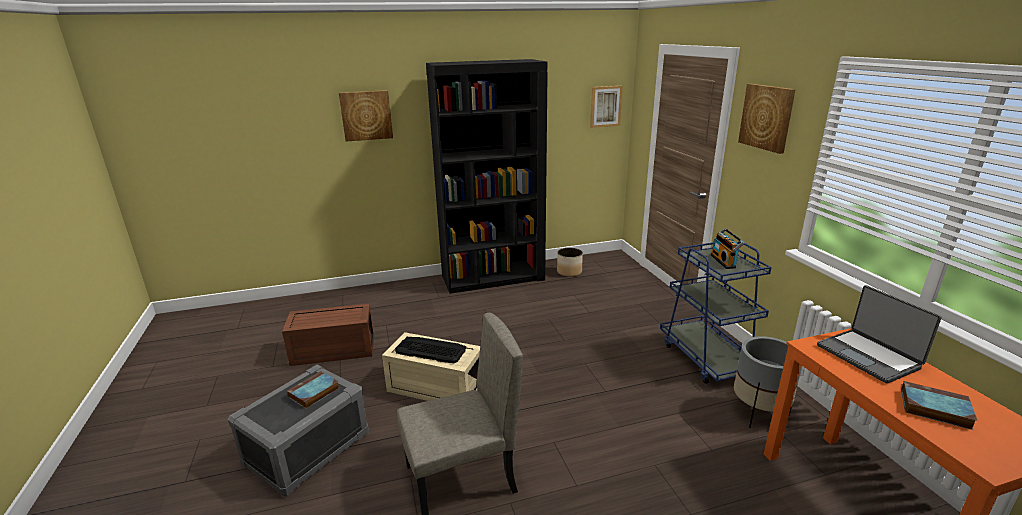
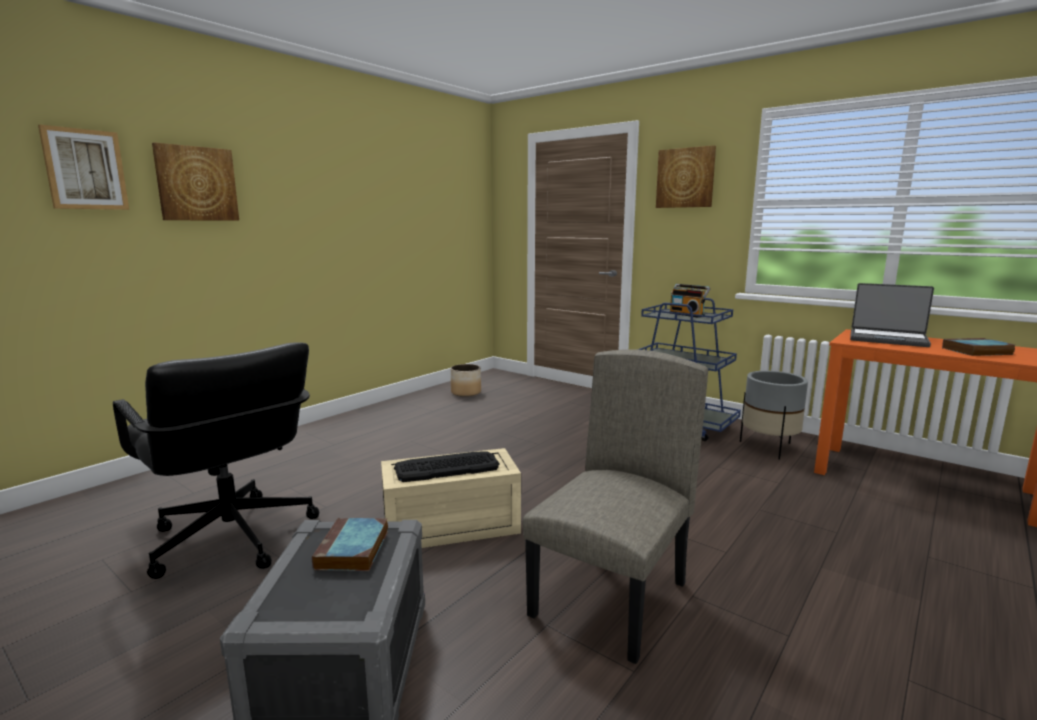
camera: 35 degrees left, 10 degrees down
brown storage box [282,303,374,366] -> black office chair [113,342,319,579]
black bookcase [426,59,548,294] -> none
picture [590,86,623,128] -> picture moved to [38,124,129,210]

